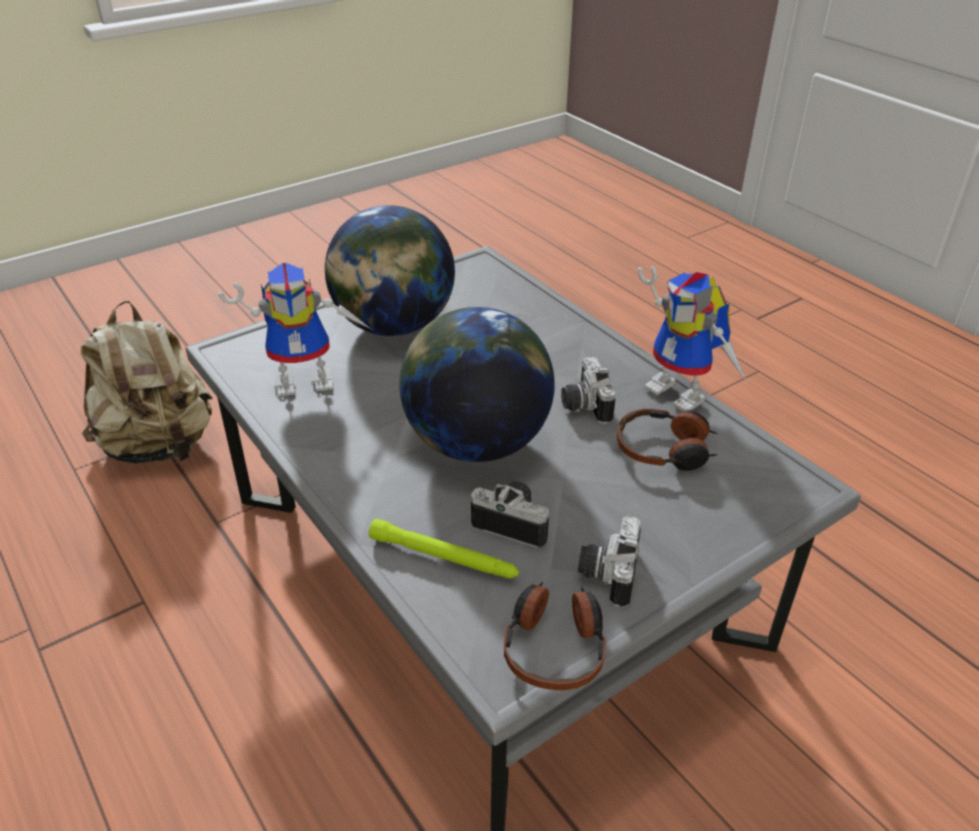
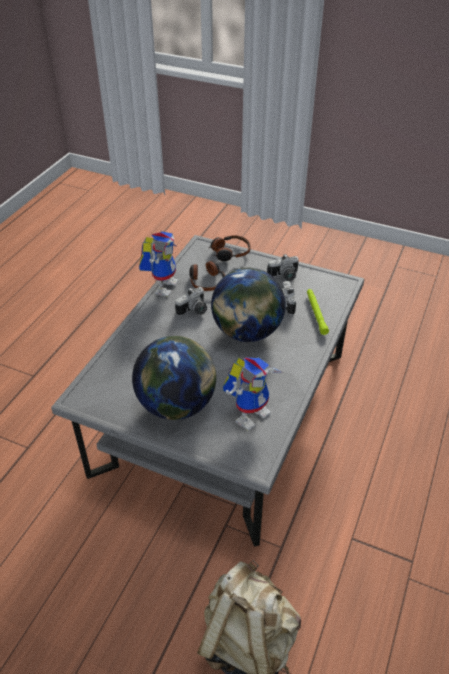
camera: 120 degrees left, 5 degrees up
toy robot [218,263,371,397] -> toy robot turned 90 degrees clockwise [223,357,282,431]
headphones [504,582,606,690] -> headphones moved to [209,235,251,261]

